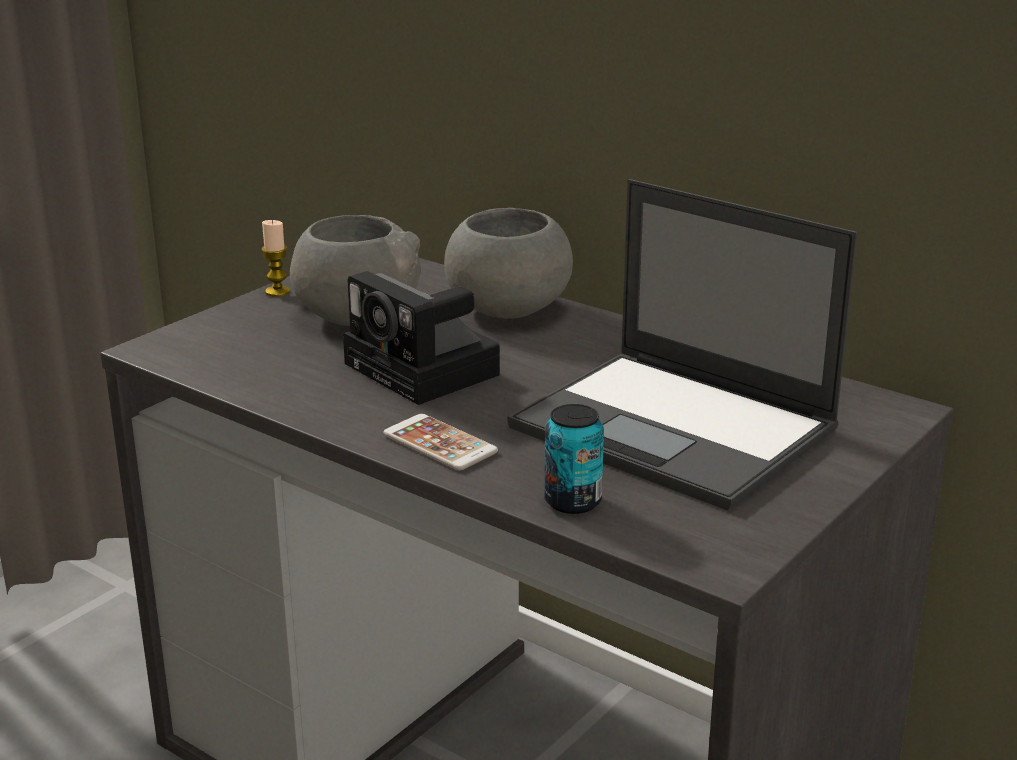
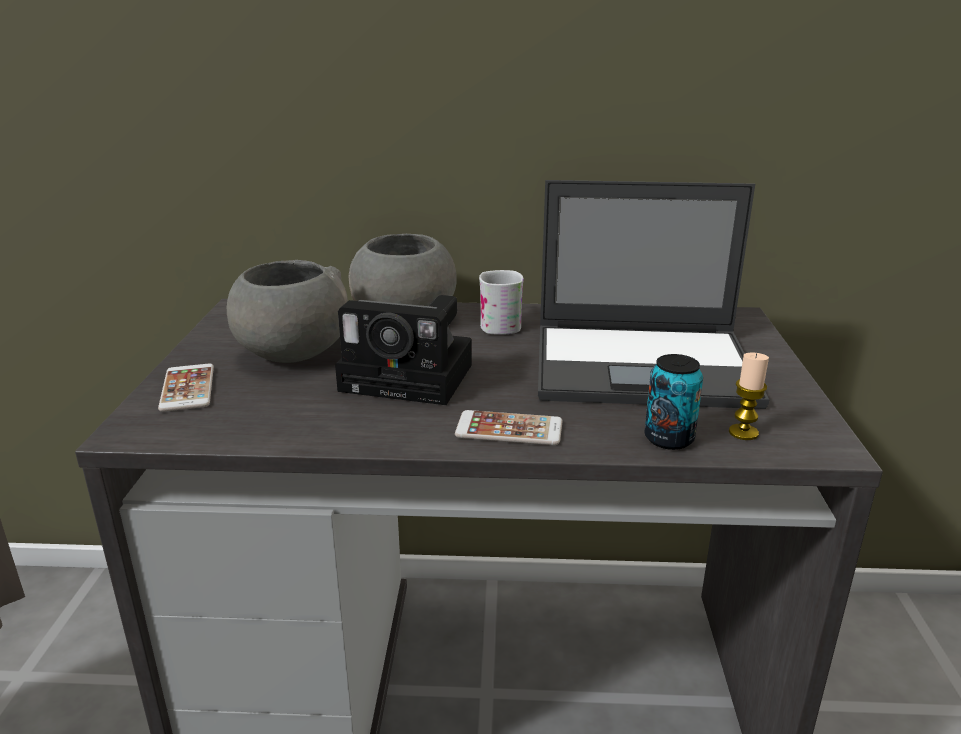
camera: 35 degrees left, 0 degrees up
candle [262,220,290,297] -> candle moved to [729,353,769,440]
none -> phone [158,364,214,412]
none -> white mug [479,270,524,335]

